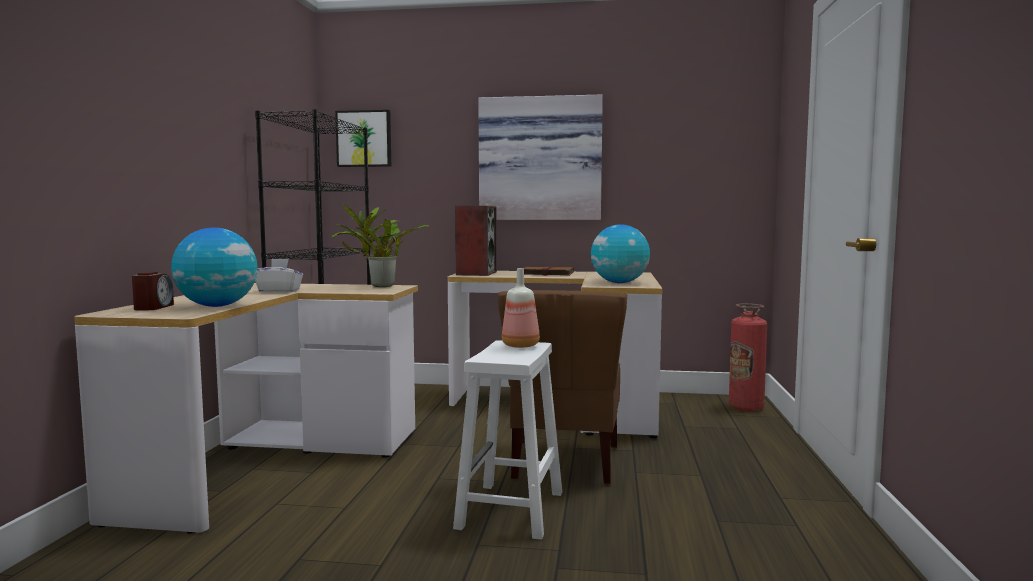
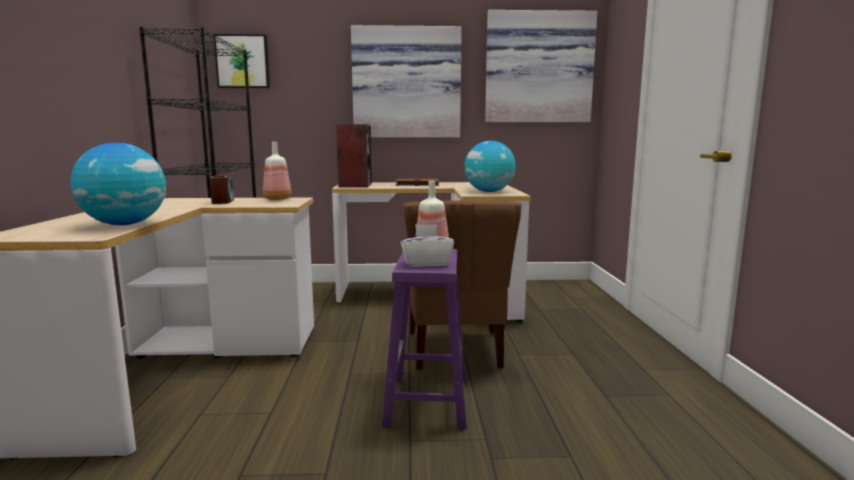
camera: 10 degrees left, 5 degrees up
alarm clock [132,272,174,310] -> alarm clock moved to [210,175,234,204]
white tissue box [255,258,303,293] -> white tissue box moved to [401,224,454,267]
potted plant [332,204,429,287] -> bottle [263,142,291,200]
white stool [453,340,562,540] -> purple stool [382,249,467,430]
fire extinguisher [729,303,767,411] -> none
none -> picture [485,10,598,122]

